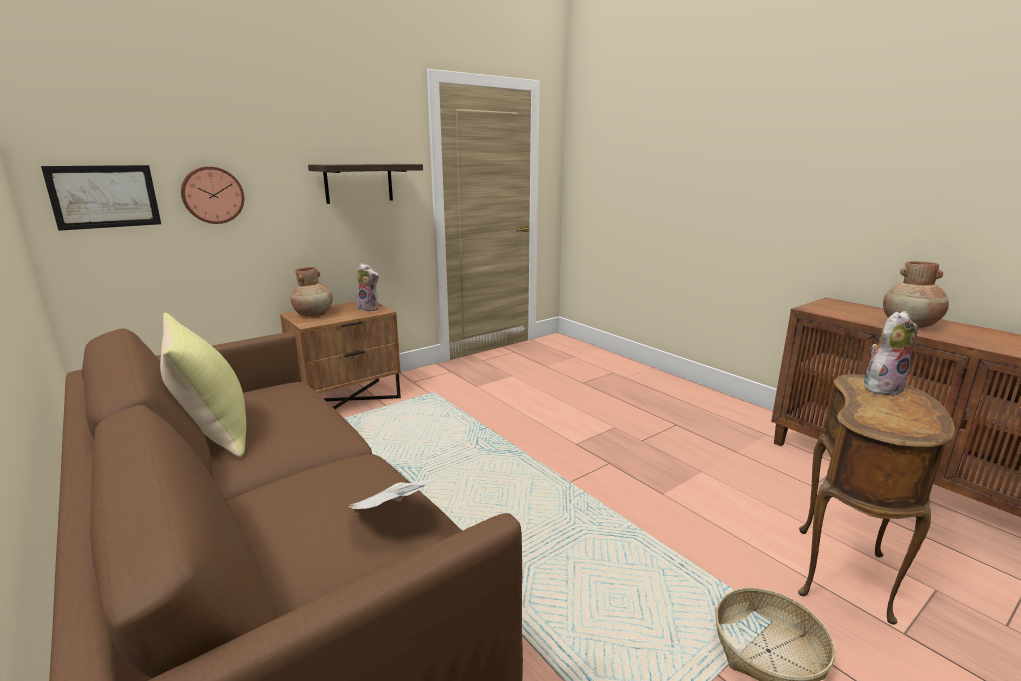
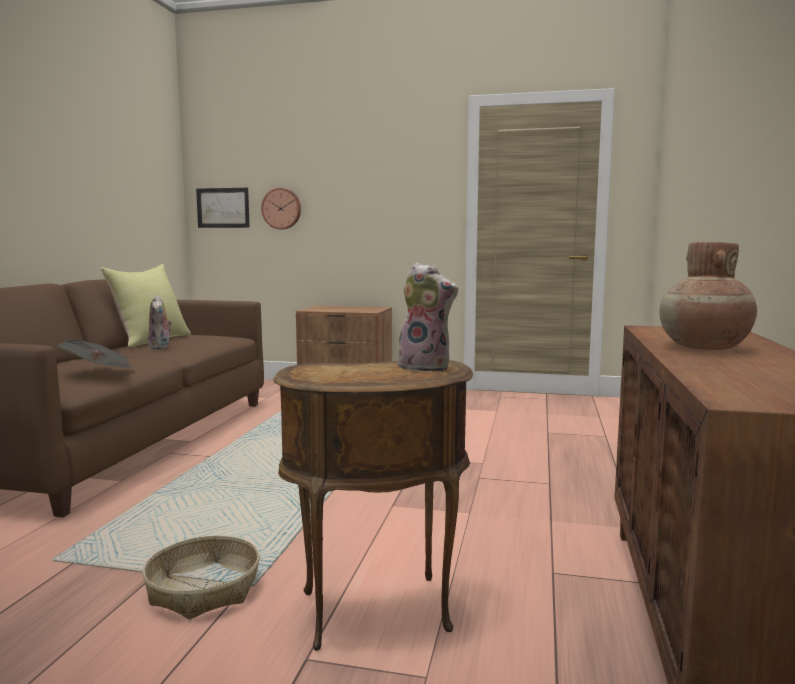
camera: 50 degrees right, 10 degrees down
brown vase [291,267,333,317] -> none
shelf [308,164,423,204] -> none
plush toy [357,263,379,311] -> plush toy moved to [148,295,172,349]

